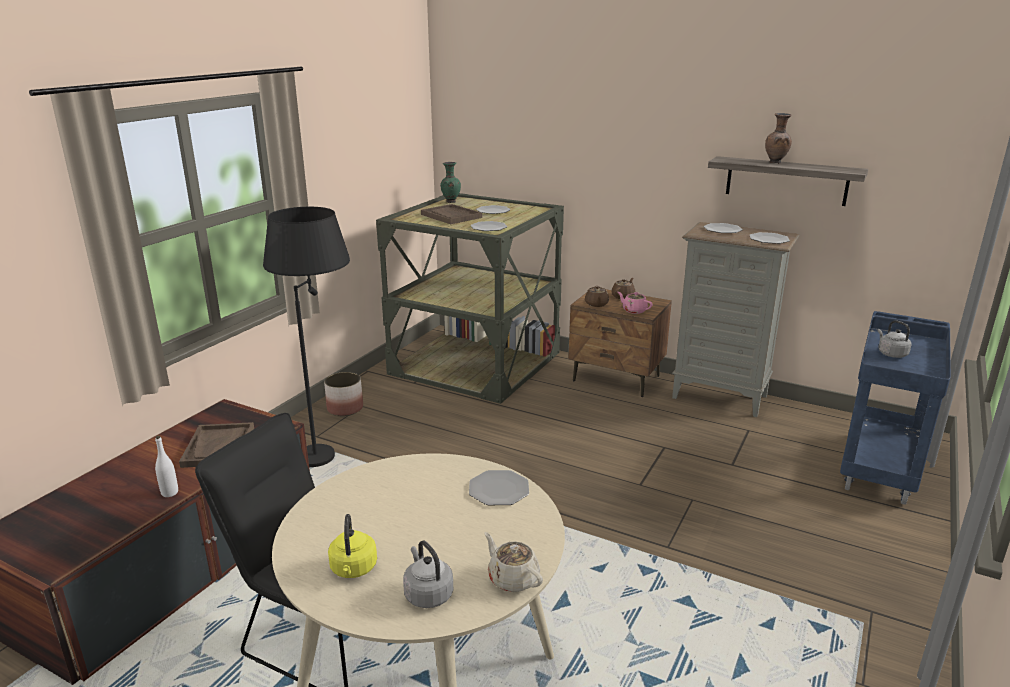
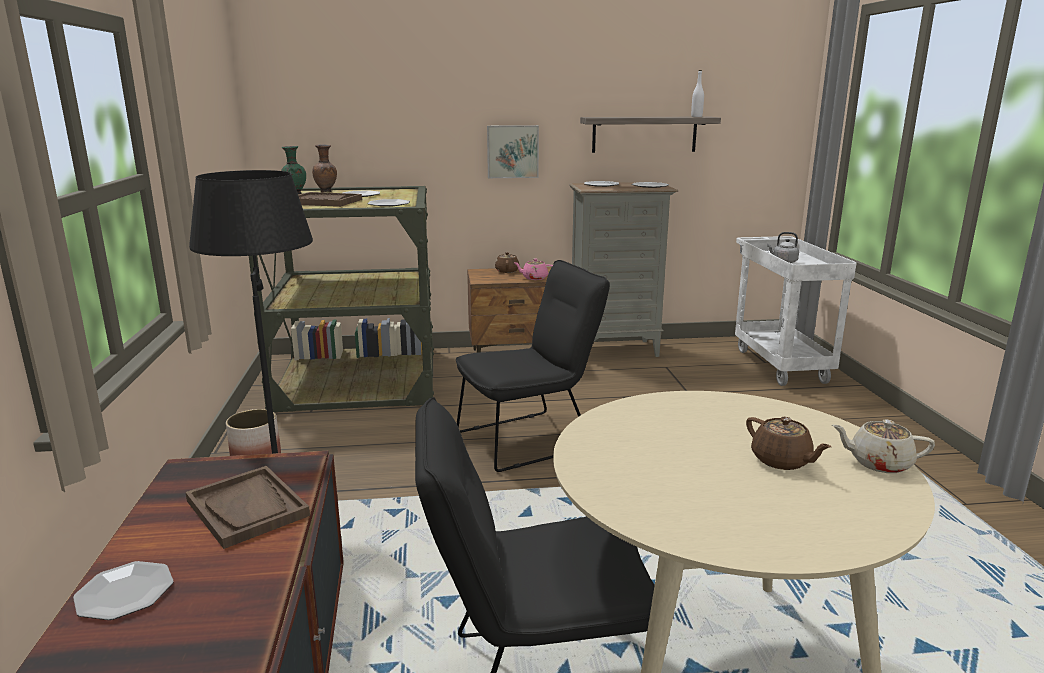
camera: 35 degrees left, 5 degrees down
white bottle [155,436,178,497] -> white bottle moved to [691,70,704,117]
yellow kettle [328,514,377,578] -> none
grey kettle [403,540,453,608] -> none
plate [469,470,529,505] -> plate moved to [73,561,174,620]
brown teapot [585,286,609,307] -> brown teapot moved to [746,417,831,470]
brown vase [765,113,792,164] -> brown vase moved to [312,144,337,193]
blue cart [840,311,951,505] -> white cart [735,236,857,386]
none -> black chair [456,260,610,472]
none -> picture [487,125,539,178]

